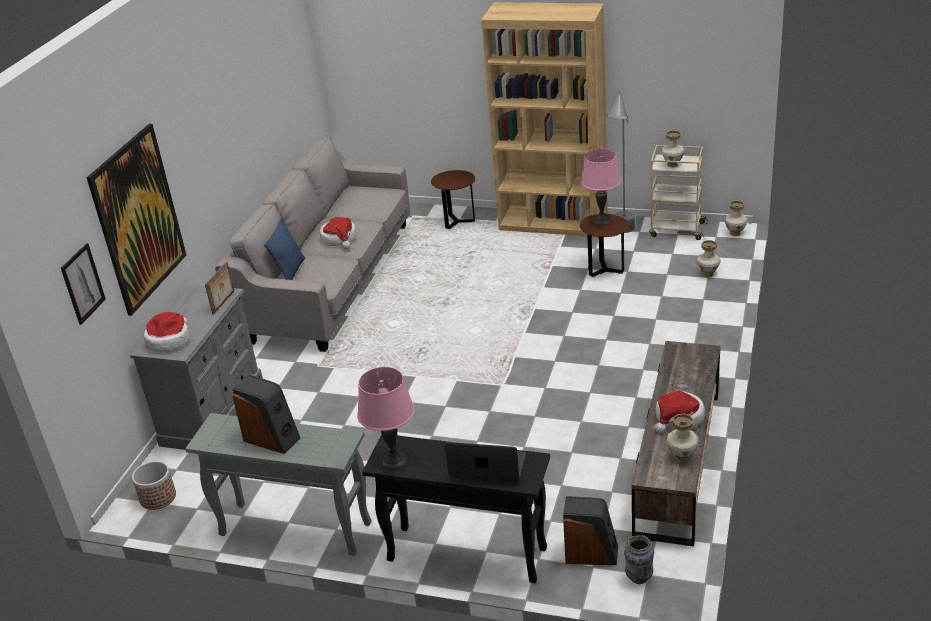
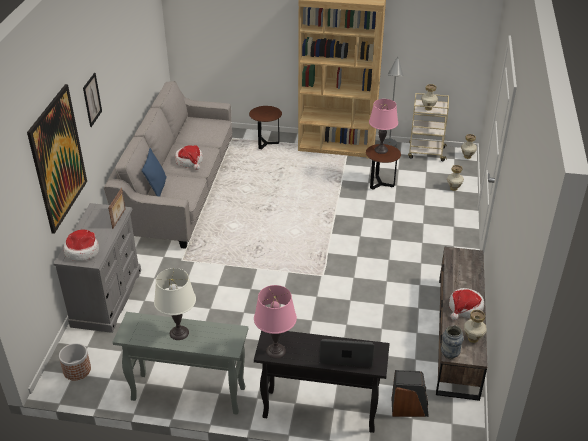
camera: 10 degrees left, 5 degrees up
picture [61,243,106,325] -> picture moved to [83,73,102,127]
speaker [232,375,301,454] -> white table lamp [154,268,196,340]
vase [624,535,654,584] -> vase moved to [441,325,464,359]

